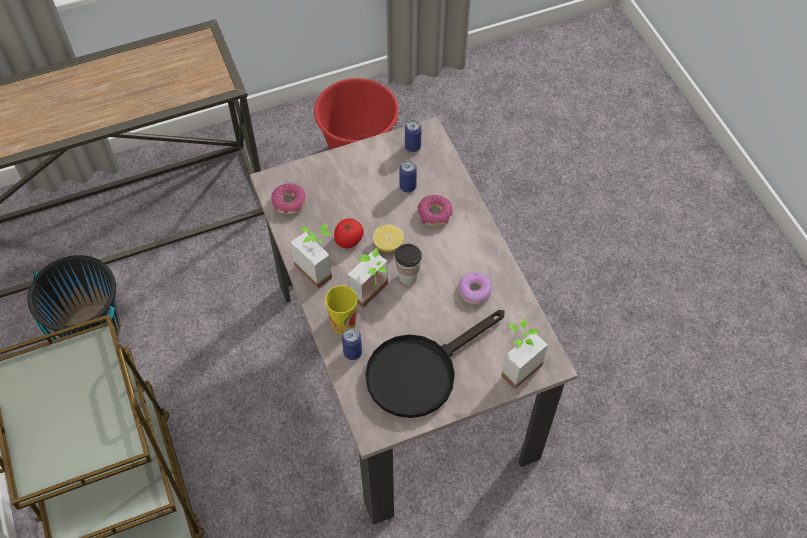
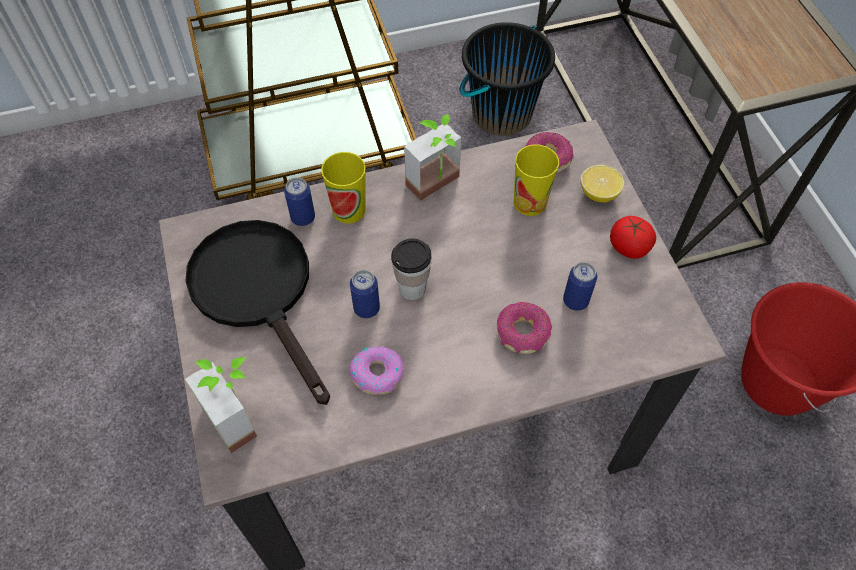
camera: 95 degrees right, 0 degrees up
tomato [334,218,364,248] -> tomato moved to [610,216,656,259]
potted plant [348,248,388,308] -> none
lemon [373,224,404,252] -> lemon moved to [581,165,624,203]
can [405,119,422,152] -> can moved to [350,270,380,318]
none -> cup [514,144,559,216]

